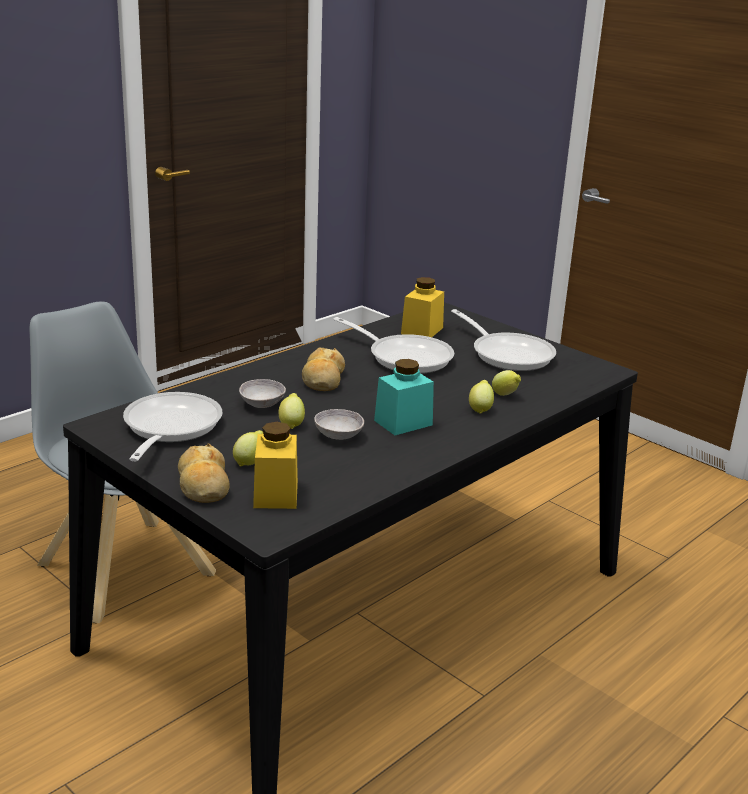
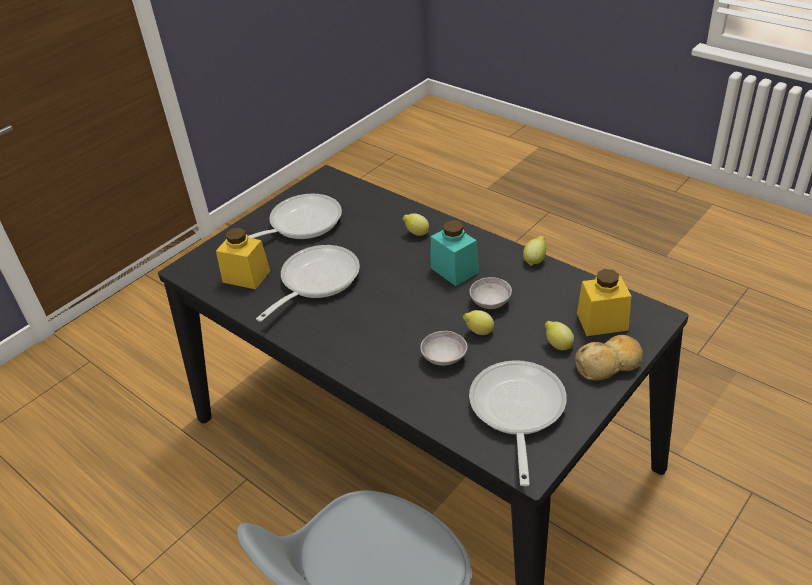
camera: 90 degrees left, 15 degrees up
frying pan [123,392,222,461] -> frying pan turned 90 degrees clockwise [469,360,567,486]
bread [302,347,345,391] -> none
lemon [492,370,521,396] -> lemon moved to [523,236,546,266]

